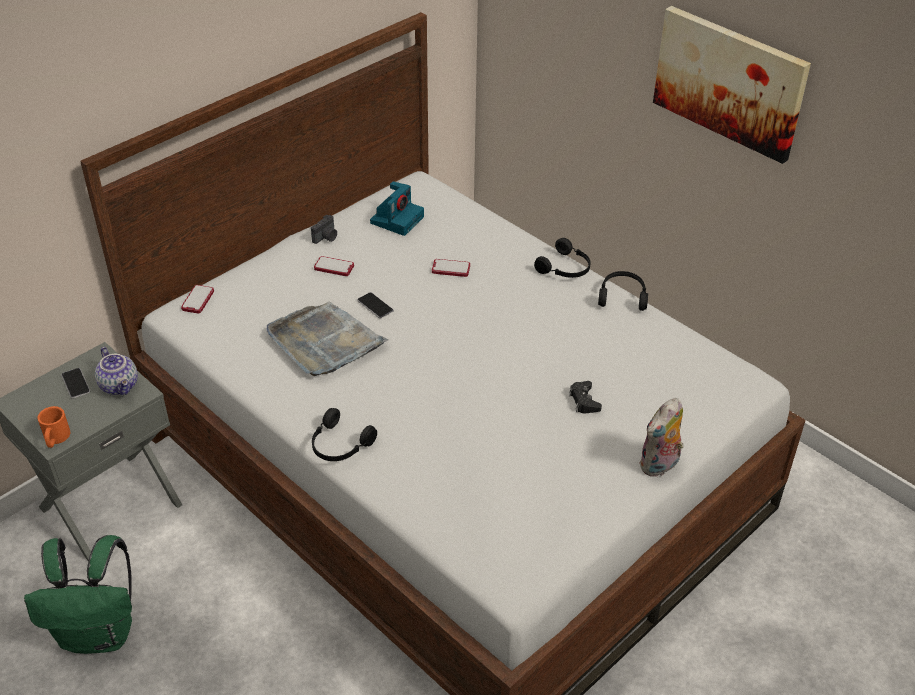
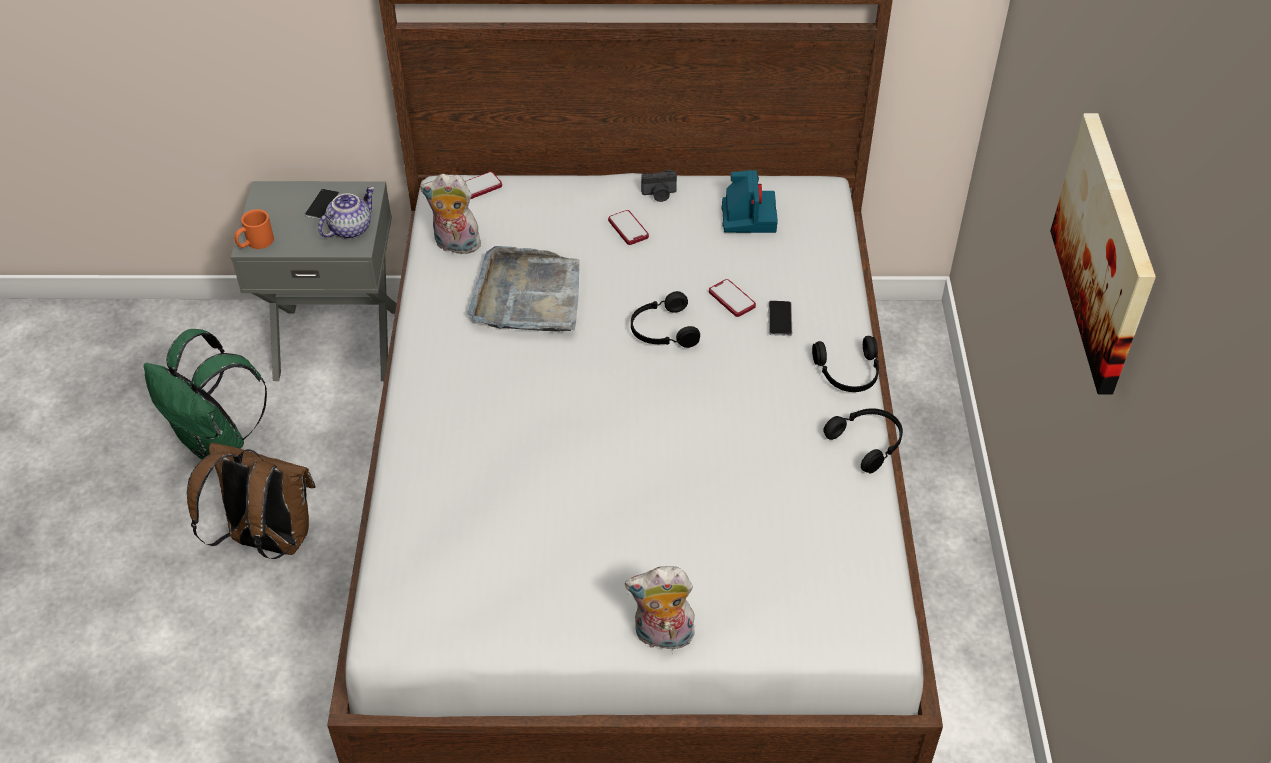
camera: 45 degrees right, 5 degrees up
teapot [95,347,138,395] -> teapot turned 150 degrees counterclockwise [318,187,375,239]
black headphones [312,408,377,461] -> black headphones moved to [631,291,700,348]
phone [357,292,394,319] -> phone moved to [768,301,792,336]
camera [370,181,424,236] -> camera turned 75 degrees counterclockwise [722,170,778,233]
black game controller [569,381,602,414] -> none
none -> brown backpack [187,443,315,559]
none -> plush toy [420,174,481,254]

